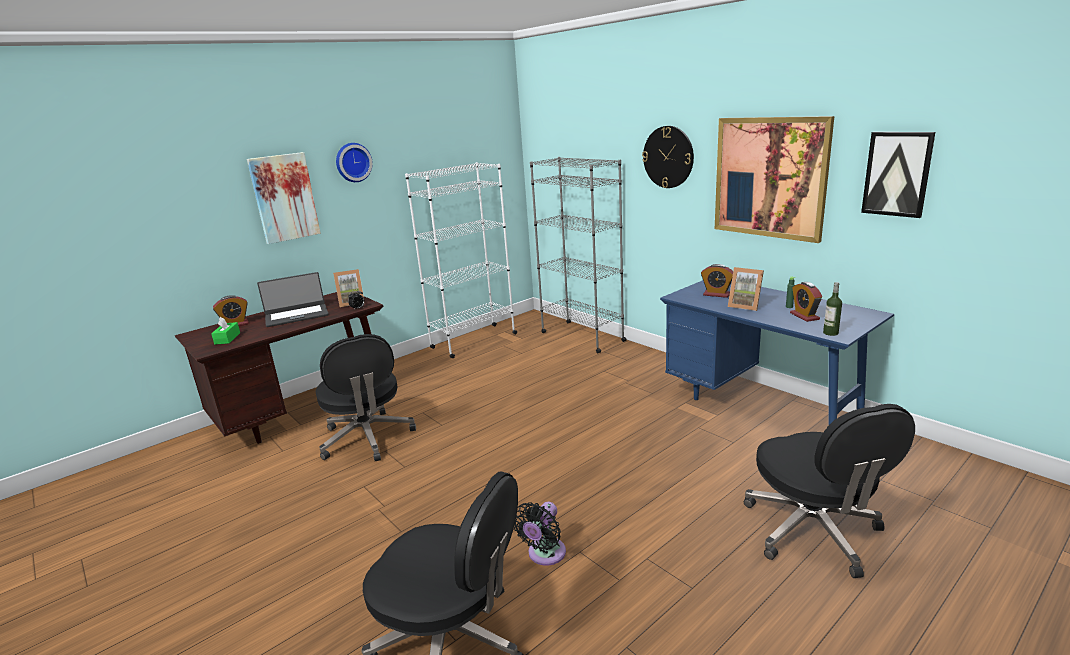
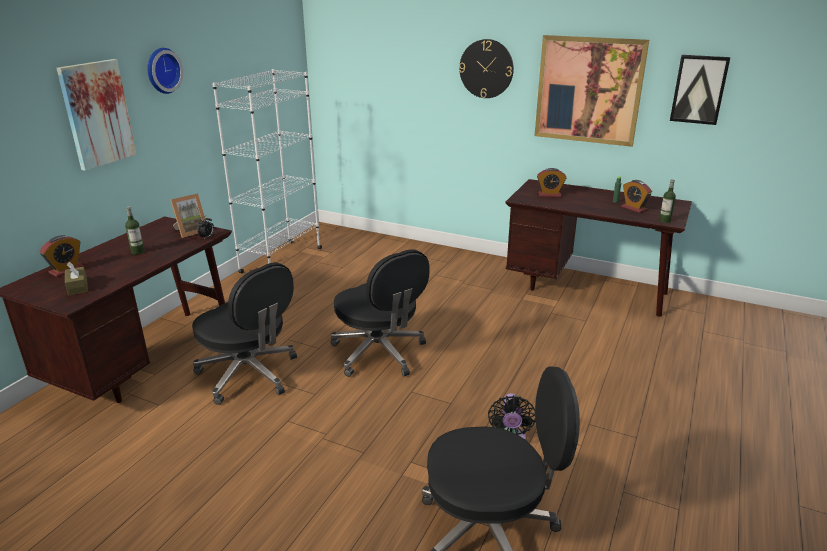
camera: 25 degrees left, 5 degrees up
green tissue box [211,317,240,345] -> brown tissue box [65,262,88,296]
laptop [257,272,329,327] -> bottle [125,206,145,255]
grey bookcase [530,157,627,353] -> none
blue desk [660,280,894,425] -> brown desk [506,179,692,317]
picture frame [728,267,764,311] -> none
black office chair [744,404,915,578] -> black office chair moved to [331,249,430,377]

